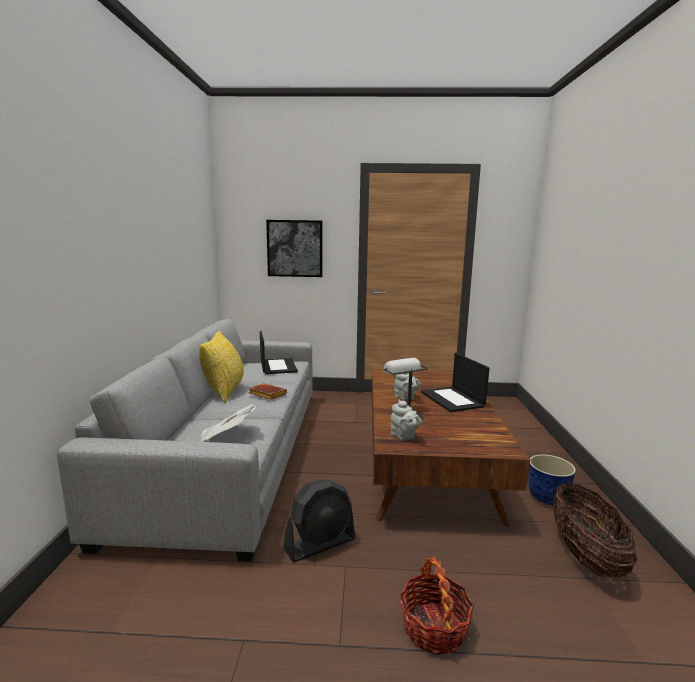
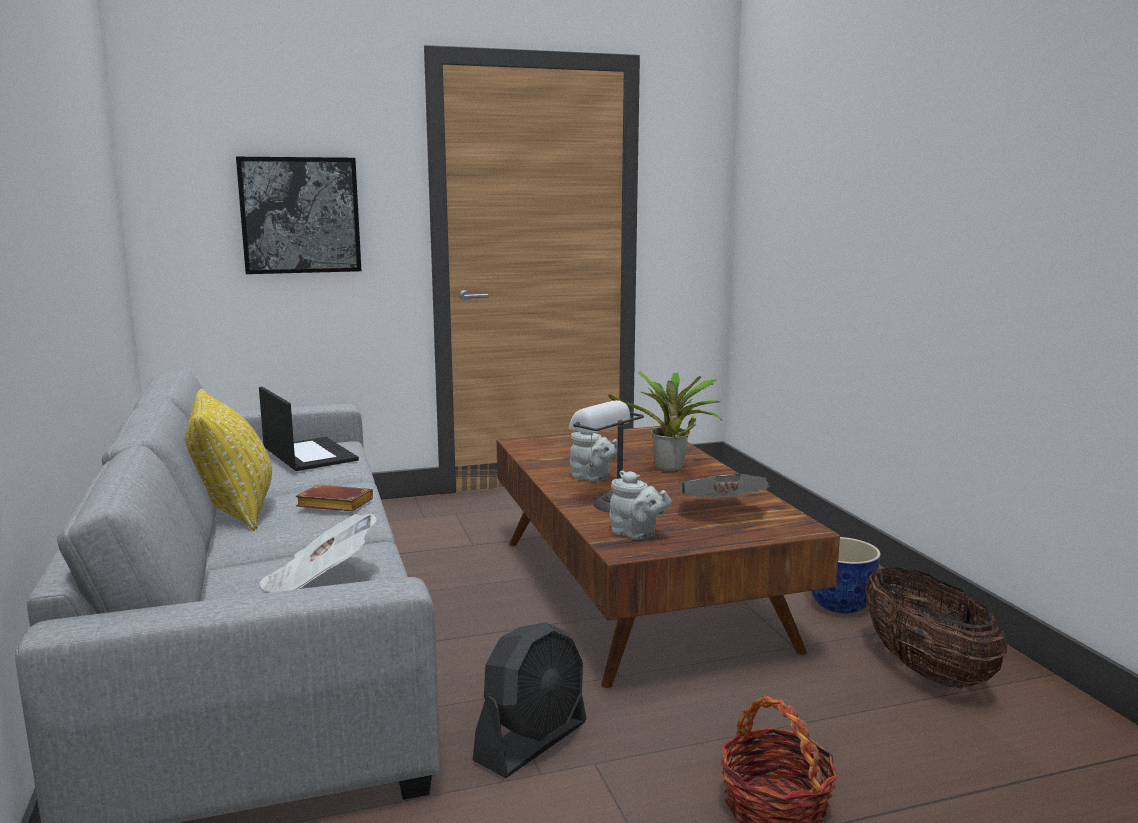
camera: 20 degrees left, 0 degrees up
laptop [421,353,489,412] -> potted plant [608,372,722,472]
none -> newspaper [679,474,770,497]

